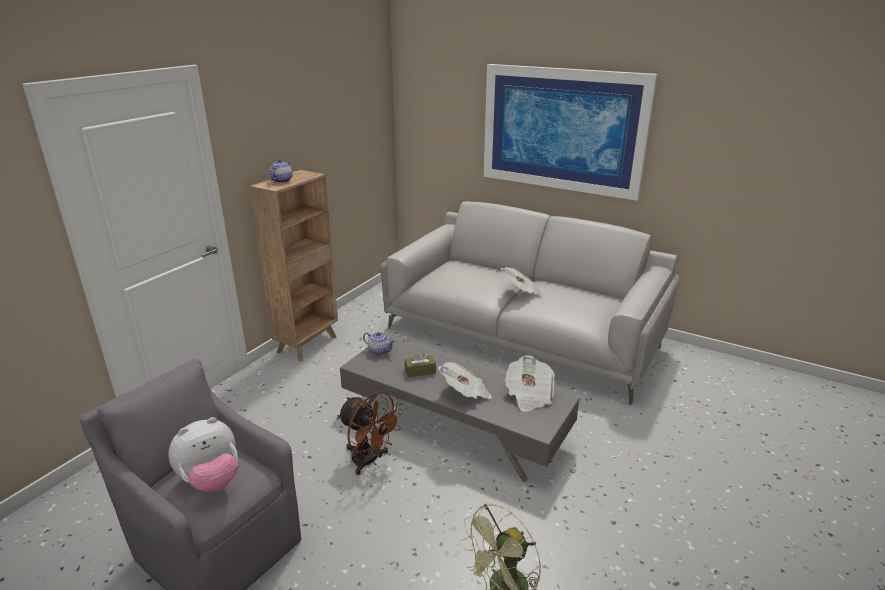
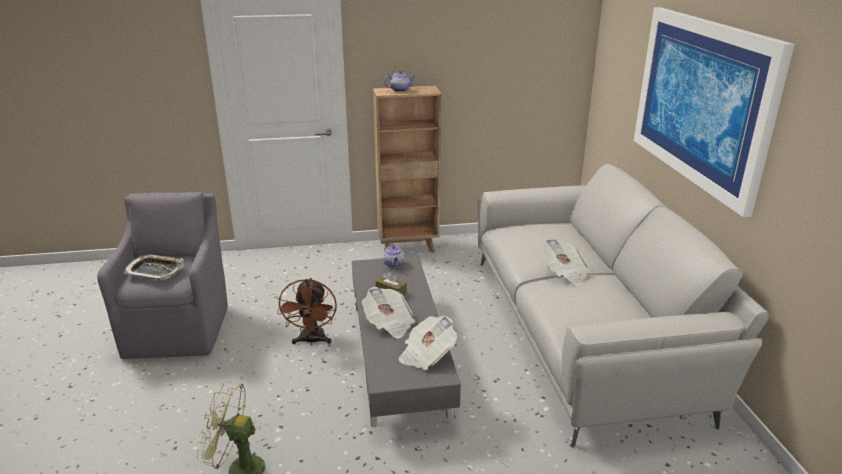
camera: 50 degrees right, 0 degrees up
plush toy [168,417,238,492] -> tray [124,255,184,280]

